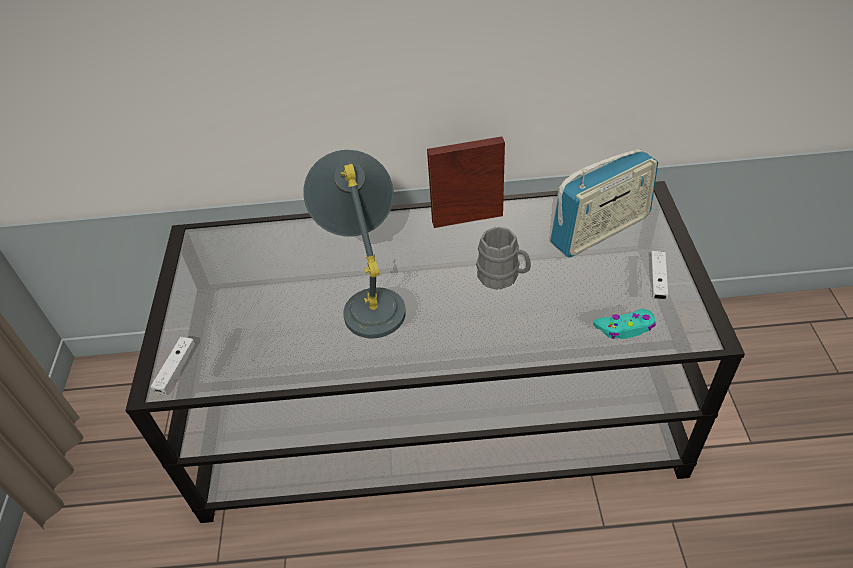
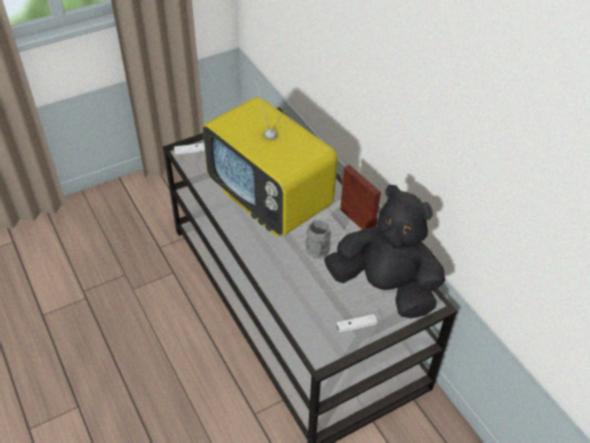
camera: 60 degrees right, 0 degrees up
grey table lamp [303,150,406,338] -> television [203,78,338,237]
radio [550,148,658,257] -> black plush toy [324,185,445,318]
turquoise game controller [593,309,656,339] -> none

